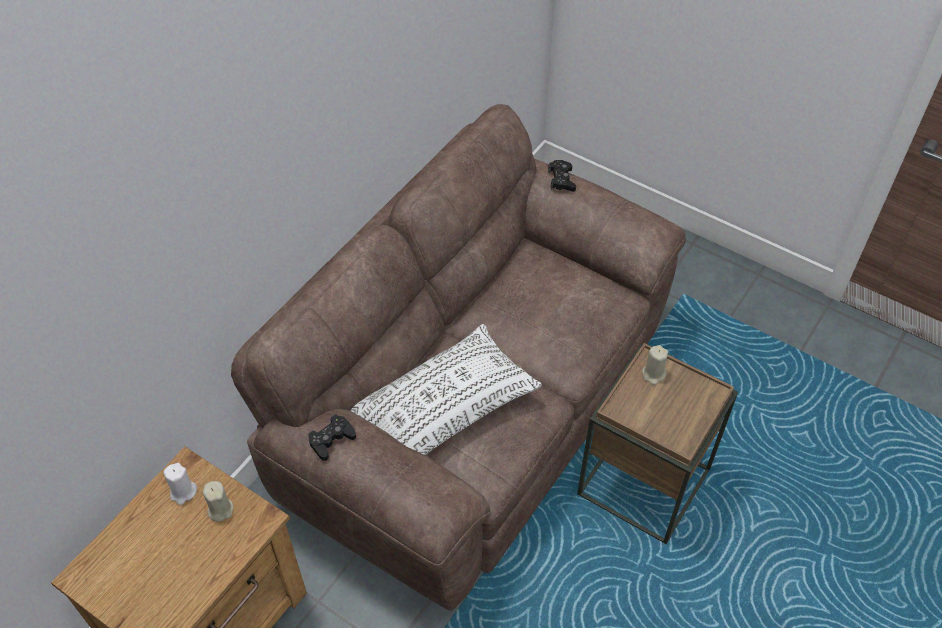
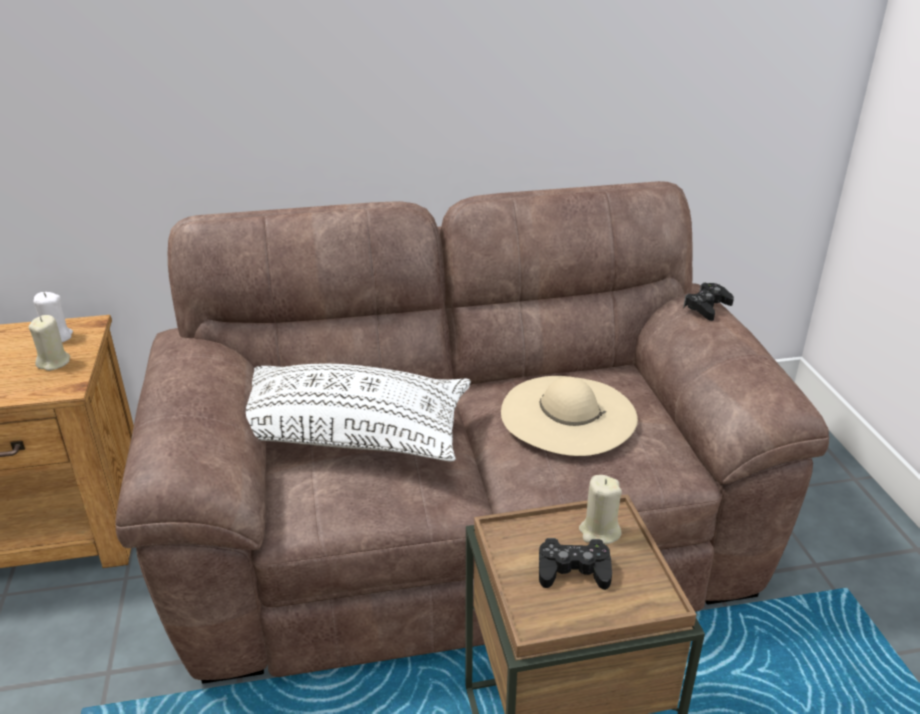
camera: 45 degrees right, 20 degrees down
black game controller [308,414,356,461] -> black game controller moved to [539,538,612,590]
none -> beige hat [501,376,638,456]

